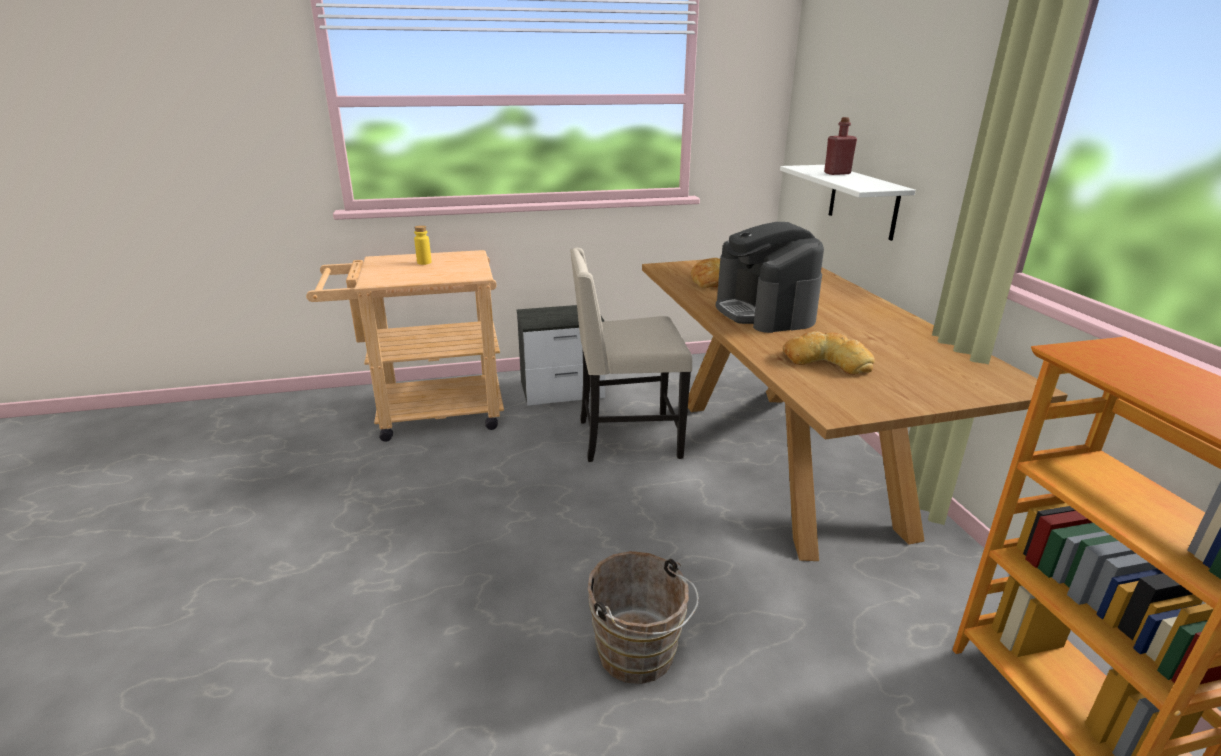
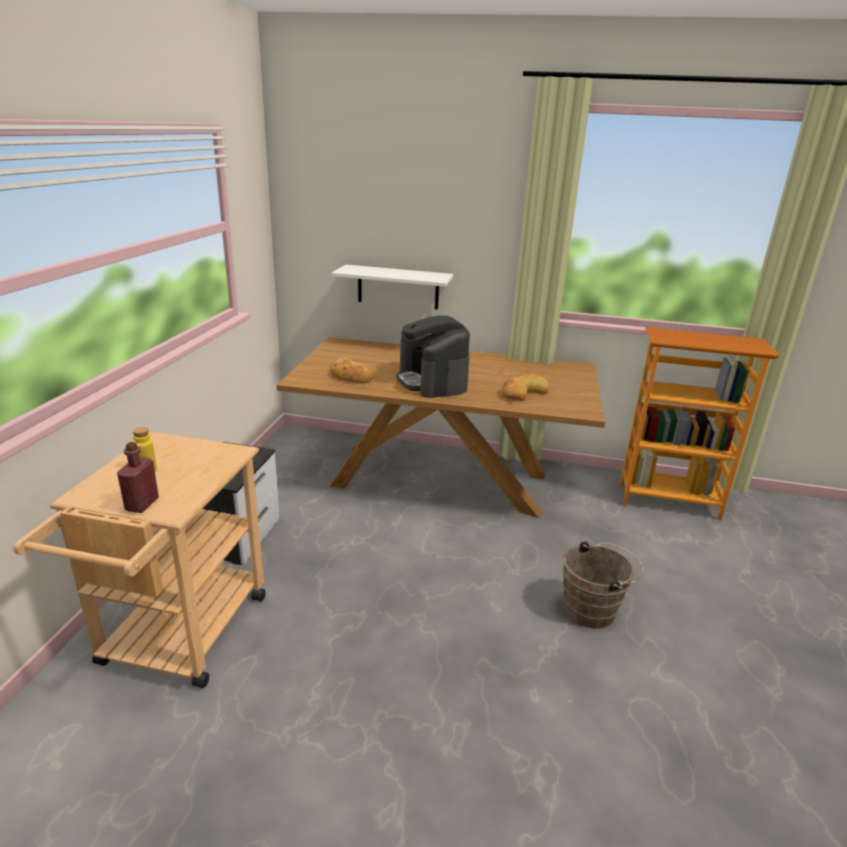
camera: 65 degrees left, 0 degrees up
beige chair [570,248,692,462] -> none
coffee machine [716,222,824,333] -> coffee machine turned 60 degrees clockwise [397,316,470,398]
red bottle [824,117,857,175] -> red bottle moved to [117,442,159,513]

